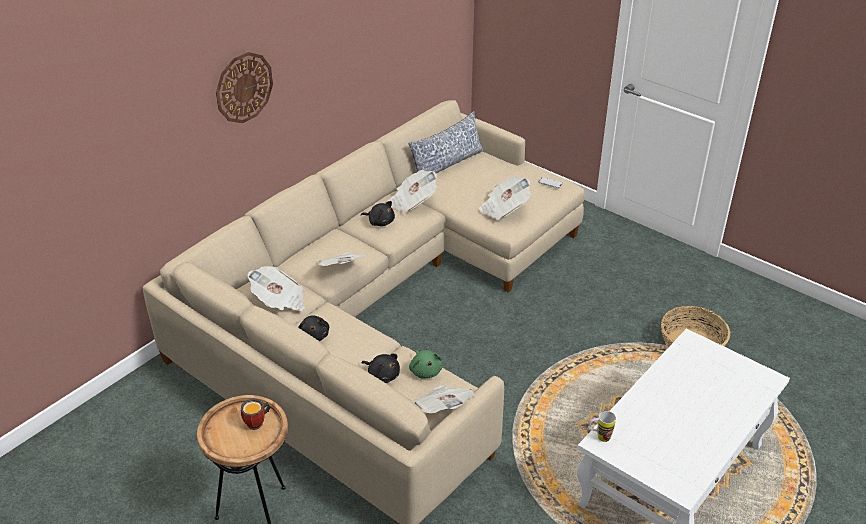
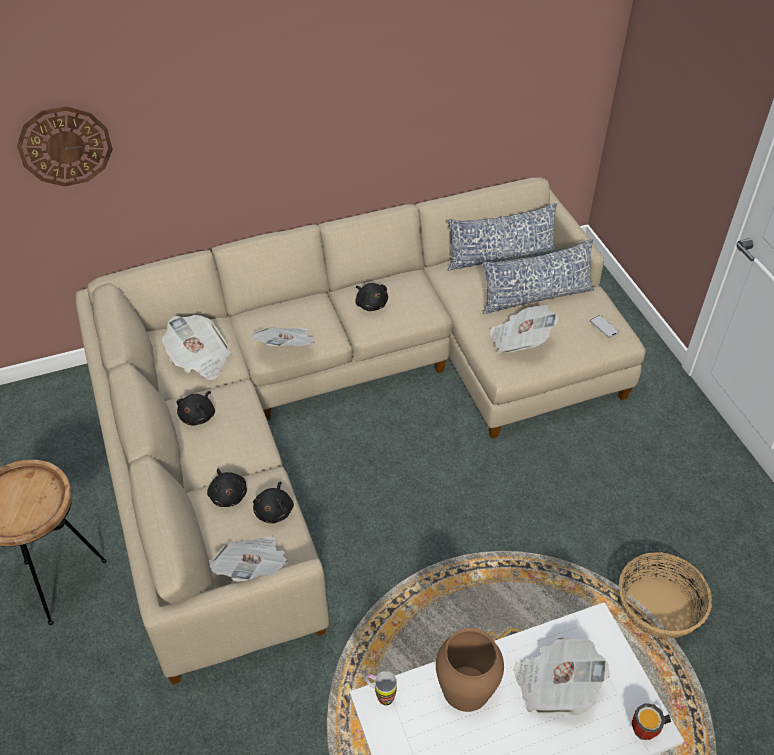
camera: 30 degrees right, 10 degrees up
wall clock [216,52,273,123] -> wall clock moved to [17,106,113,186]
mug [241,398,271,430] -> mug moved to [632,703,671,740]
newspaper [387,170,438,213] -> newspaper moved to [513,637,610,715]
green plush toy [409,350,442,378] -> black plush toy [253,482,294,523]
none -> brown vase [436,628,504,712]
none -> pillow [483,239,594,315]

